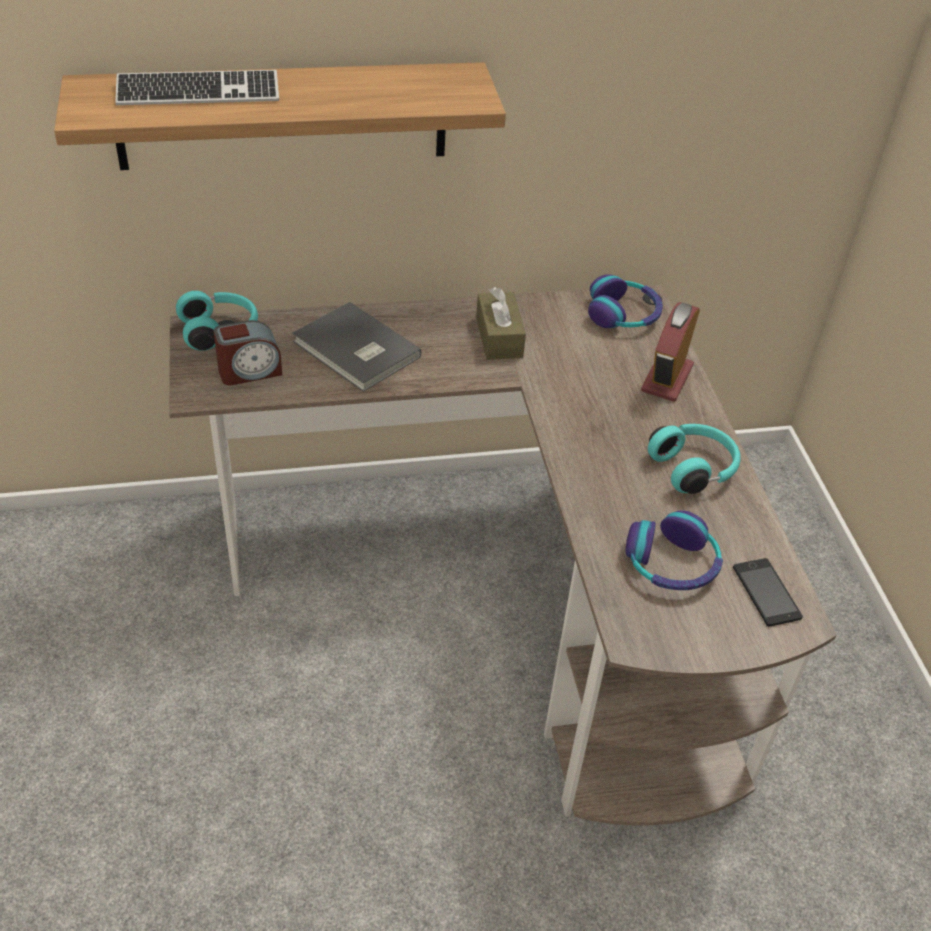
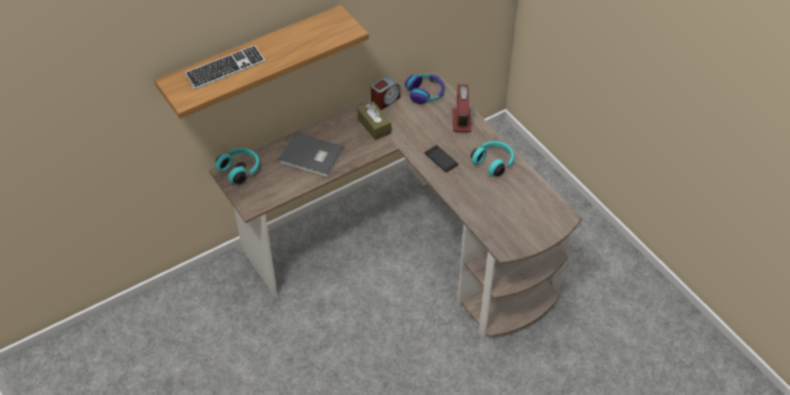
camera: 20 degrees left, 5 degrees up
alarm clock [214,320,282,385] -> alarm clock moved to [371,77,400,110]
headphones [625,510,723,590] -> none
phone [733,558,803,626] -> phone moved to [424,145,458,172]

